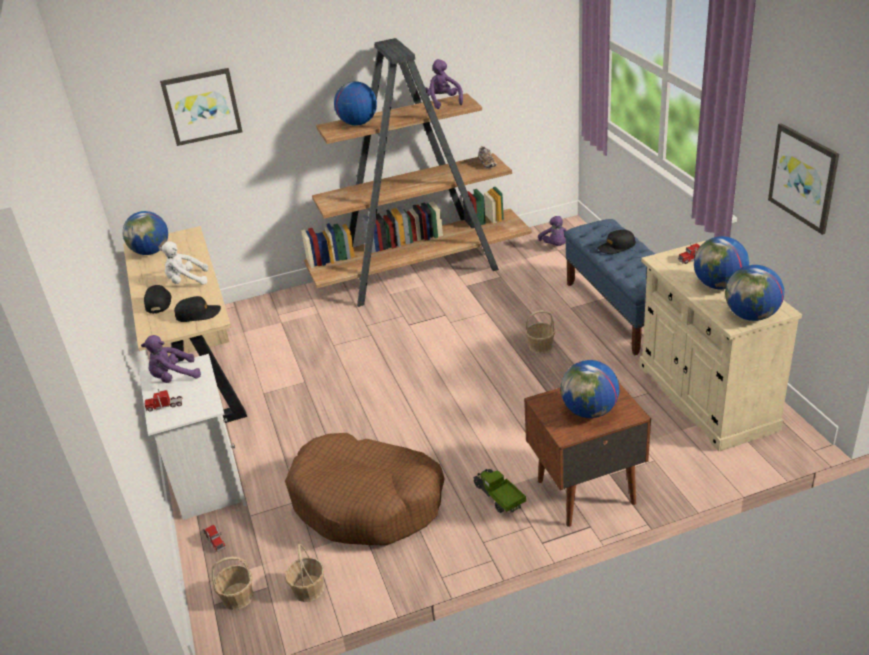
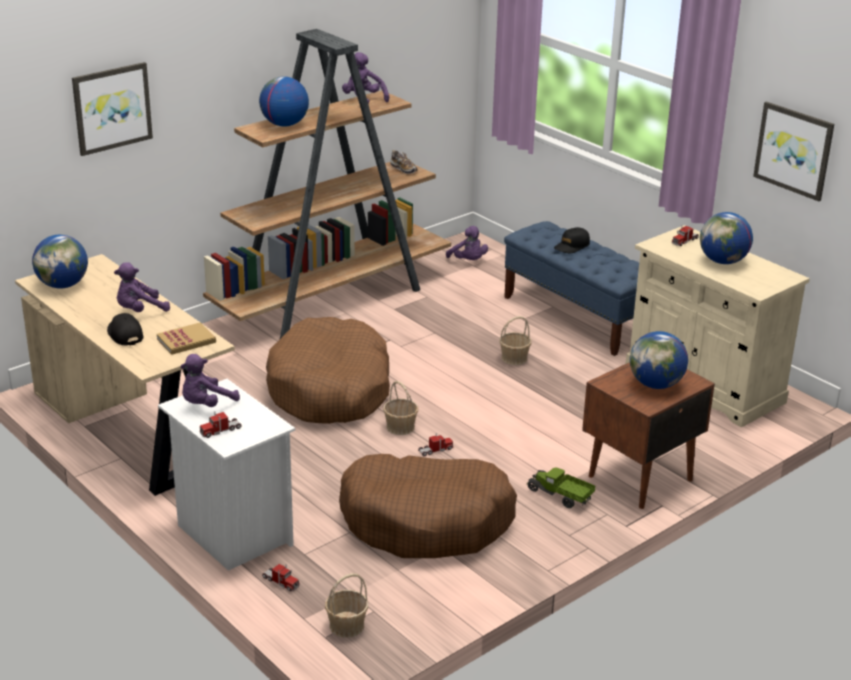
camera: 25 degrees left, 5 degrees down
white plush toy [159,242,208,285] -> purple plush toy [114,262,170,312]
black cap [174,296,221,322] -> book [157,322,216,355]
basket [285,544,324,602] -> basket moved to [383,381,418,435]
globe [725,265,784,321] -> none
none -> brown dog bed [266,317,390,424]
none -> toy truck [418,433,453,456]

